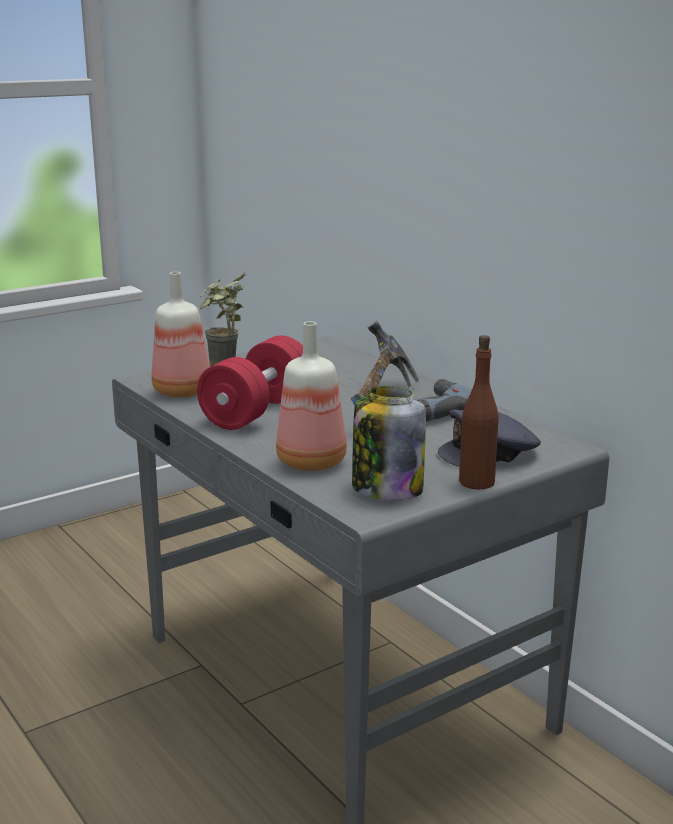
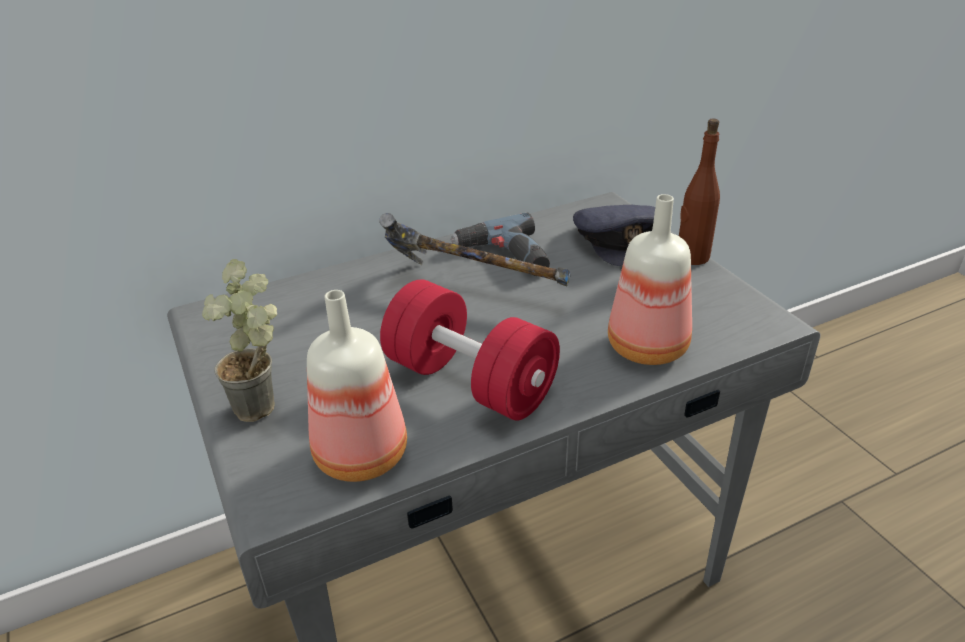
camera: 80 degrees left, 15 degrees up
jar [352,386,426,500] -> none

